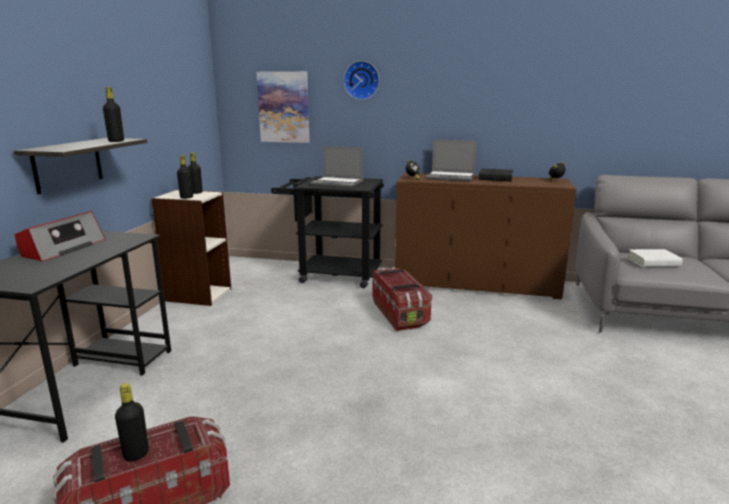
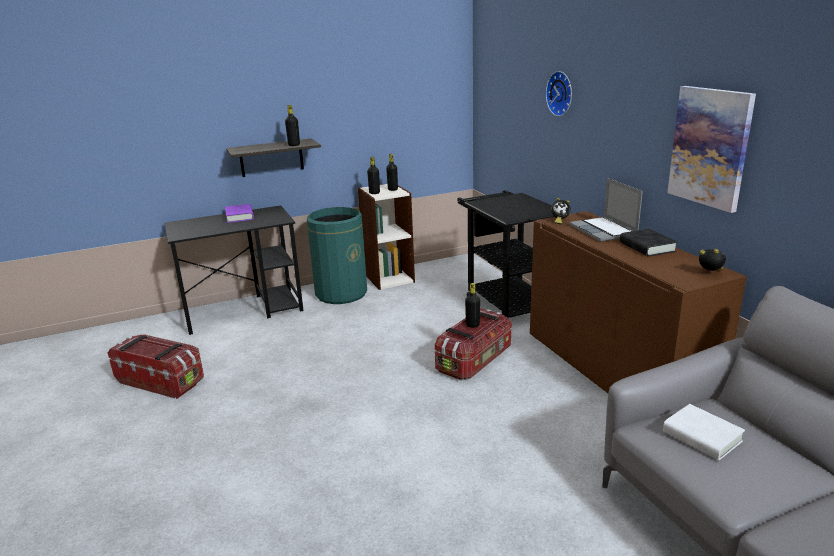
camera: 55 degrees right, 5 degrees up
radio [15,211,106,261] -> purple book [225,204,254,223]
black bottle [115,383,149,461] -> black bottle moved to [465,283,480,328]
picture [256,71,310,143] -> picture moved to [667,86,756,213]
laptop [310,146,363,188] -> none
none -> green trash can [307,207,367,304]

